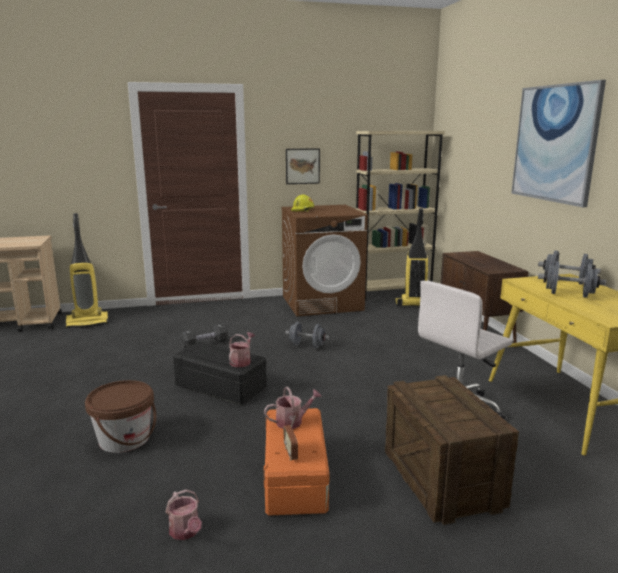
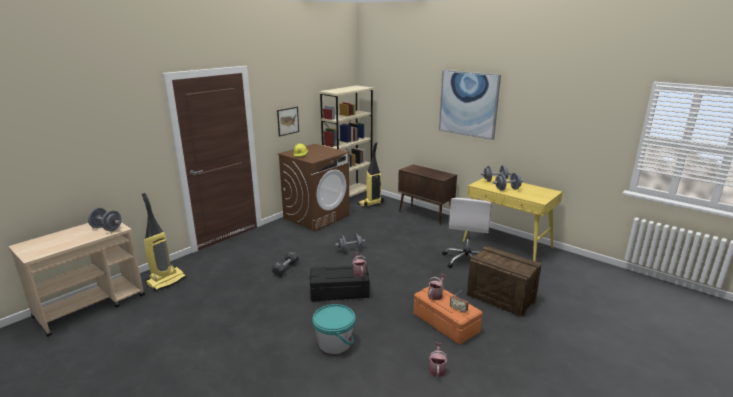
camera: 35 degrees left, 5 degrees up
brown bucket [85,380,156,453] -> turquoise bucket [312,304,356,354]
watering can [165,489,202,540] -> watering can turned 105 degrees counterclockwise [429,343,448,377]
none -> grey dumbbell [88,208,122,231]

